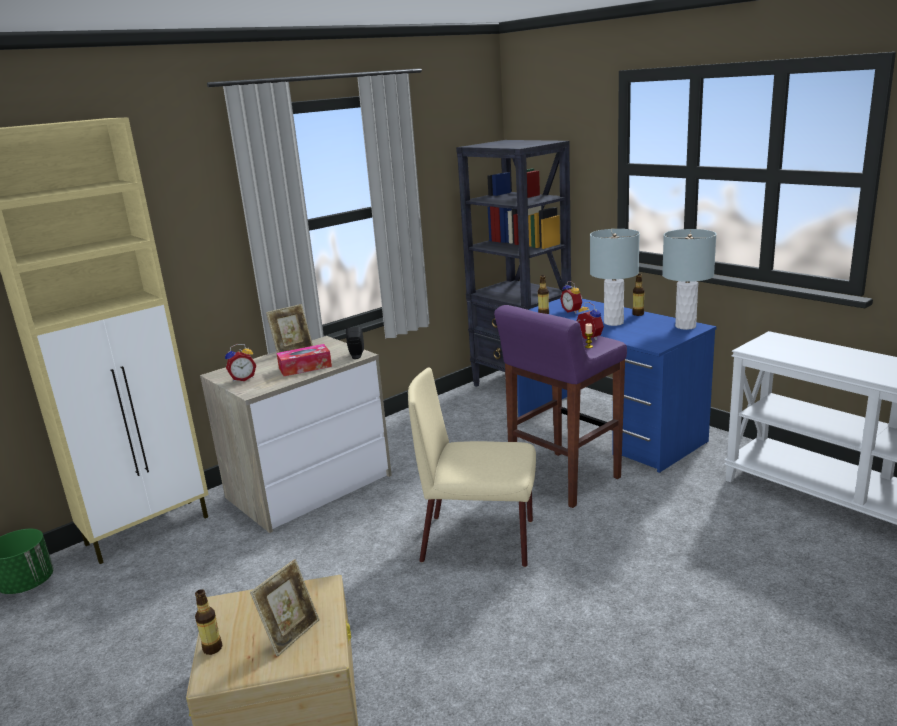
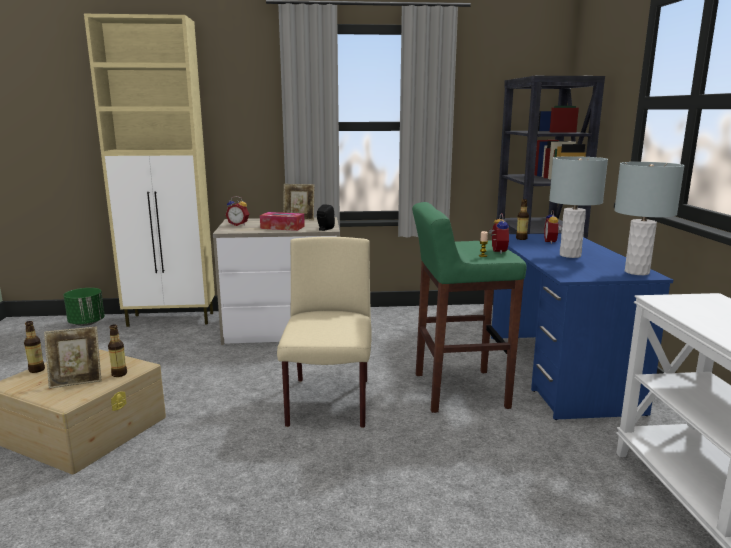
camera: 35 degrees right, 5 degrees down
beige chair [408,367,536,567] -> beige chair turned 45 degrees clockwise [277,237,372,428]
purple stool [494,305,627,508] -> green stool [412,202,527,413]
bottle [632,274,645,316] -> bottle moved to [108,324,127,377]

